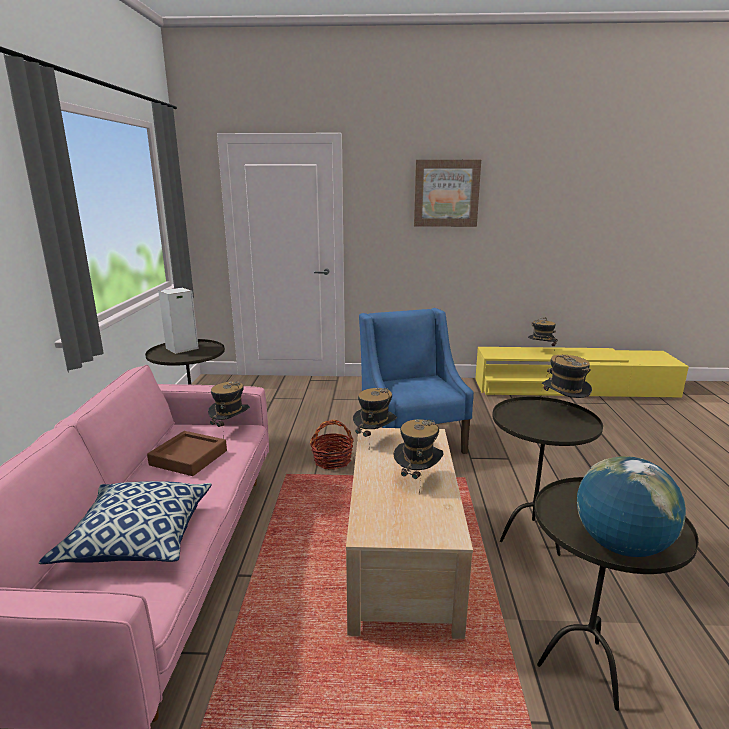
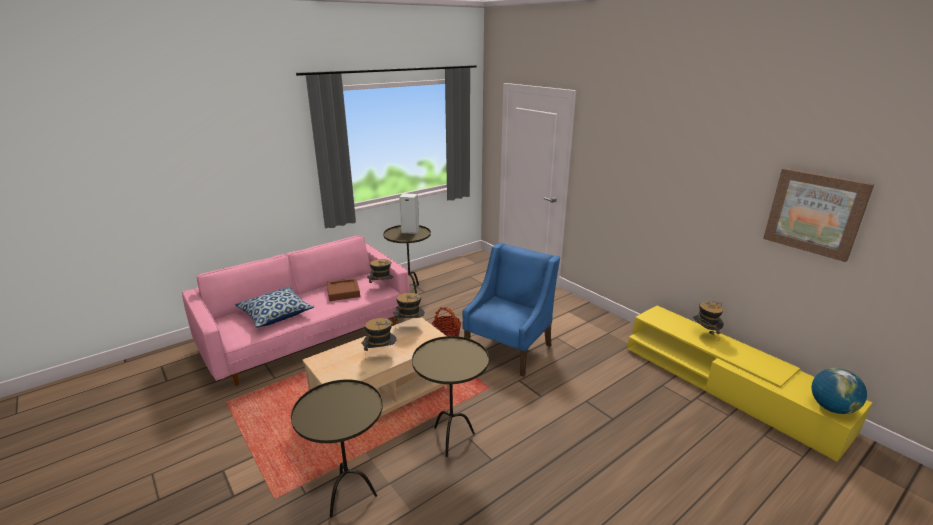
camera: 50 degrees right, 5 degrees up
picture [414,160,481,227] -> picture moved to [763,168,874,262]
hat [540,355,592,402] -> none
globe [577,456,686,557] -> globe moved to [811,368,867,414]

